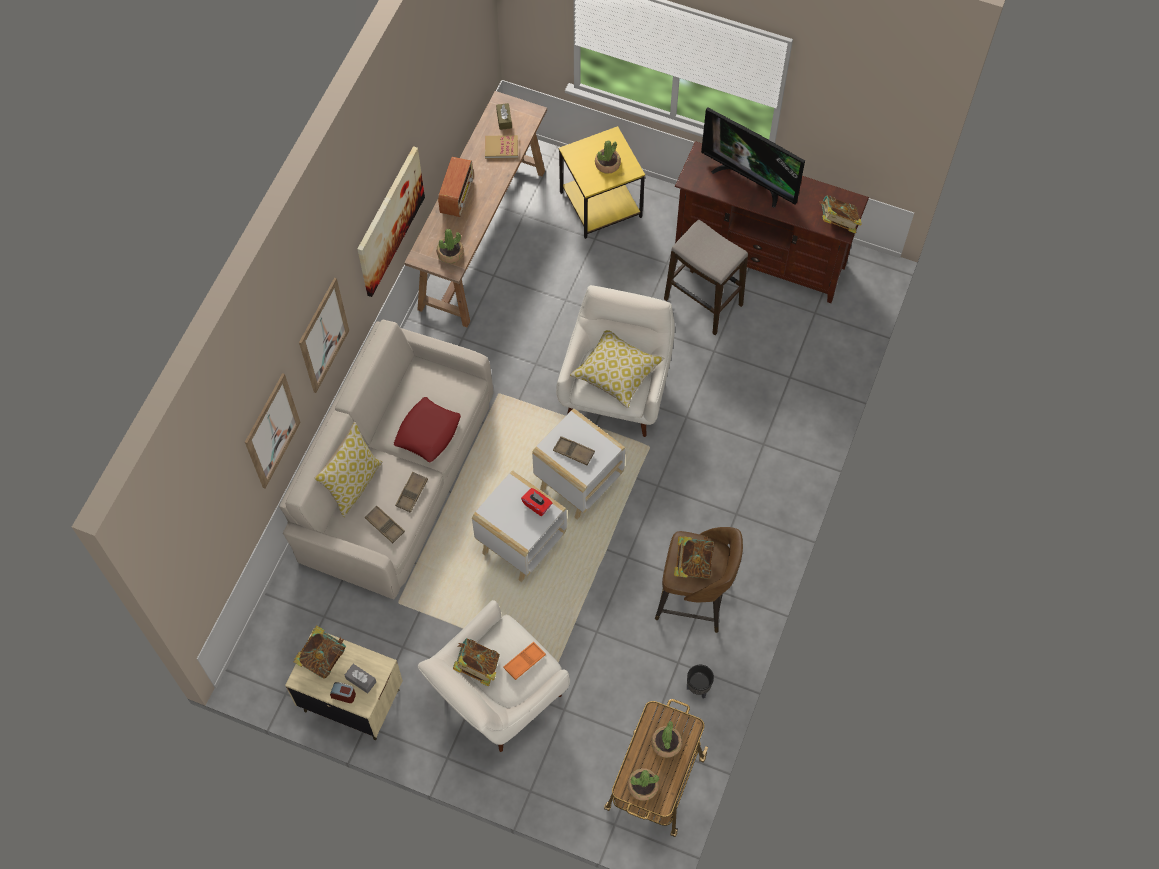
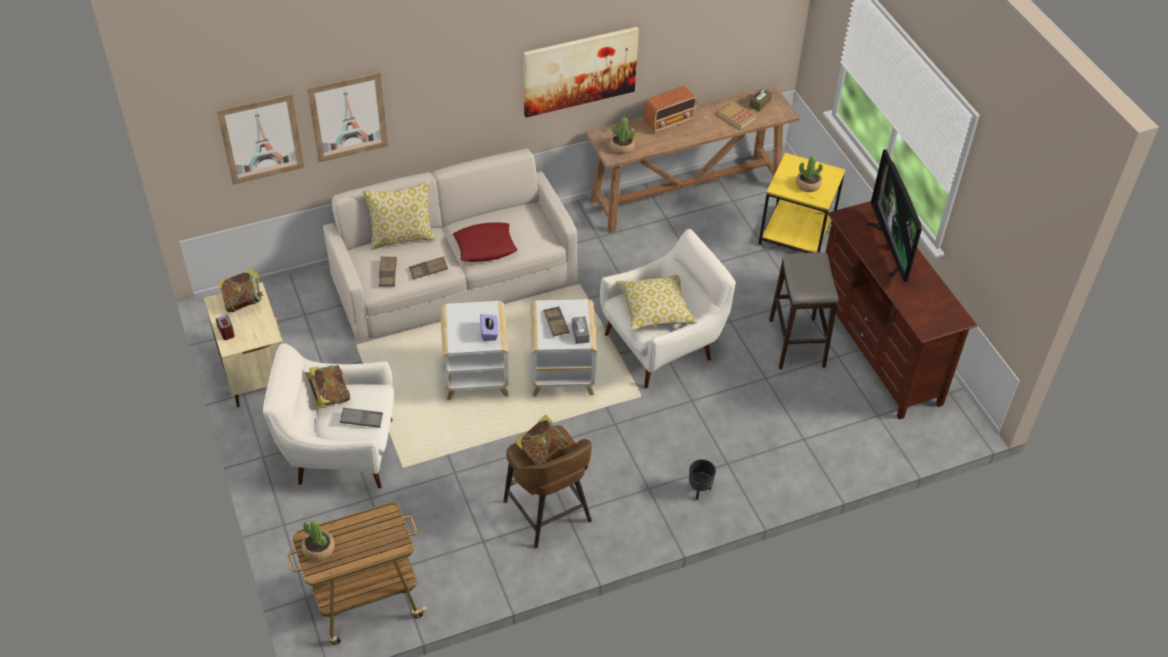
camera: 45 degrees right, 15 degrees down
picture [299,278,349,393] -> picture moved to [216,93,304,185]
grey tissue box [345,664,376,694] -> grey tissue box moved to [572,316,590,344]
orange tray [503,642,546,680] -> grey tray [340,408,383,428]
red tissue box [521,488,552,516] -> purple tissue box [480,314,498,341]
potted plant [651,721,682,758] -> none
black planter [687,664,714,699] -> black planter moved to [689,459,716,500]
book [819,196,862,234] -> none

